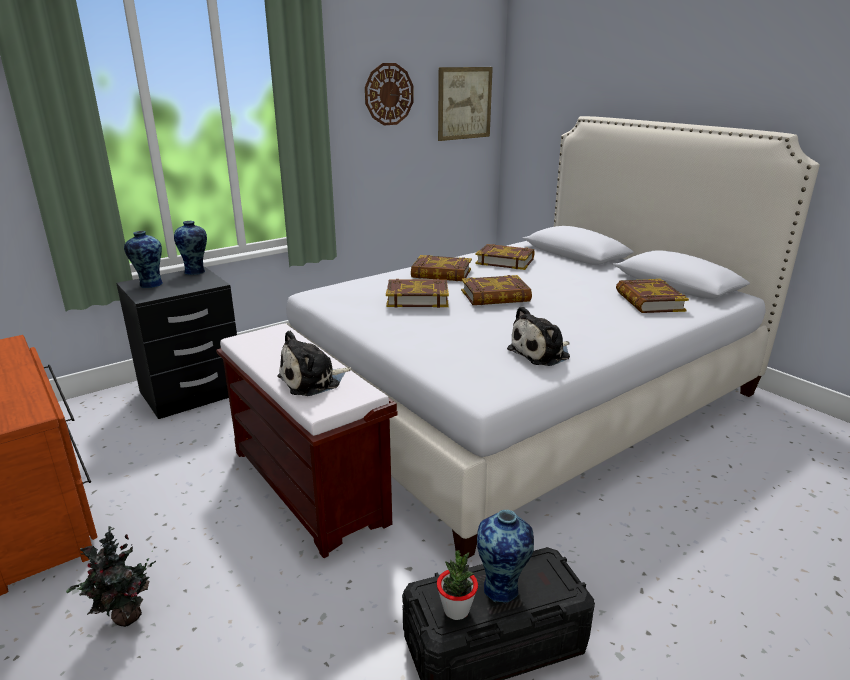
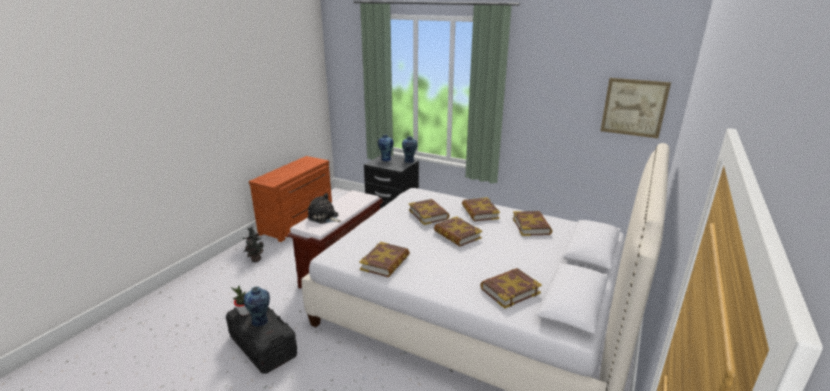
camera: 65 degrees right, 0 degrees up
wall clock [365,63,414,125] -> none
plush toy [507,306,570,366] -> book [359,242,410,277]

